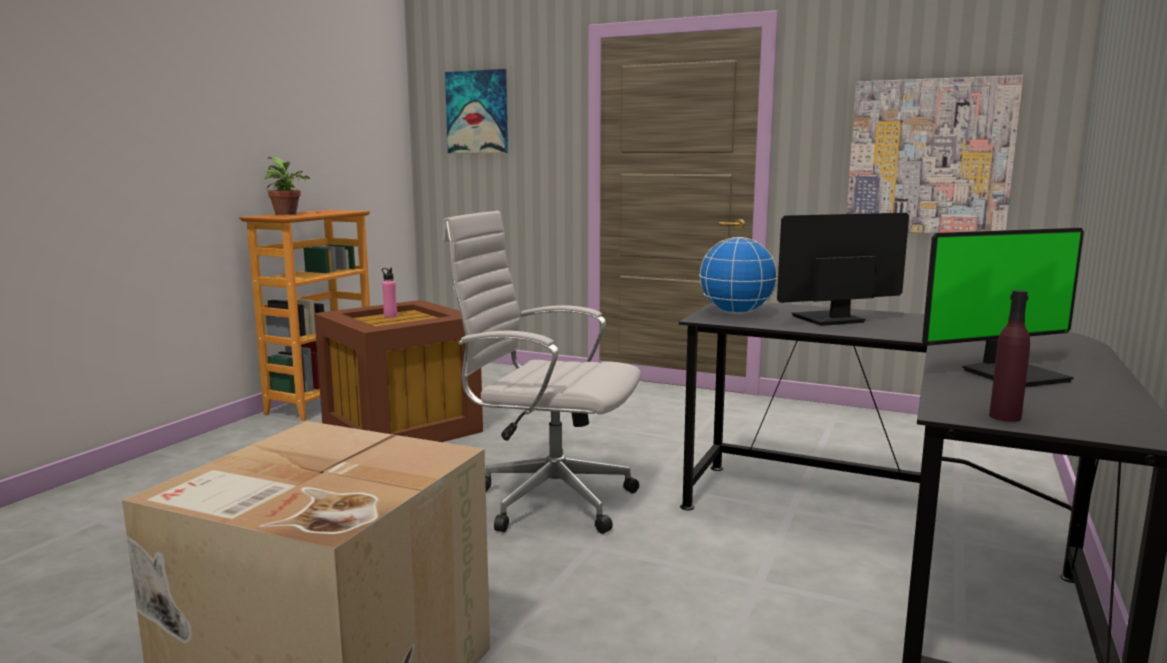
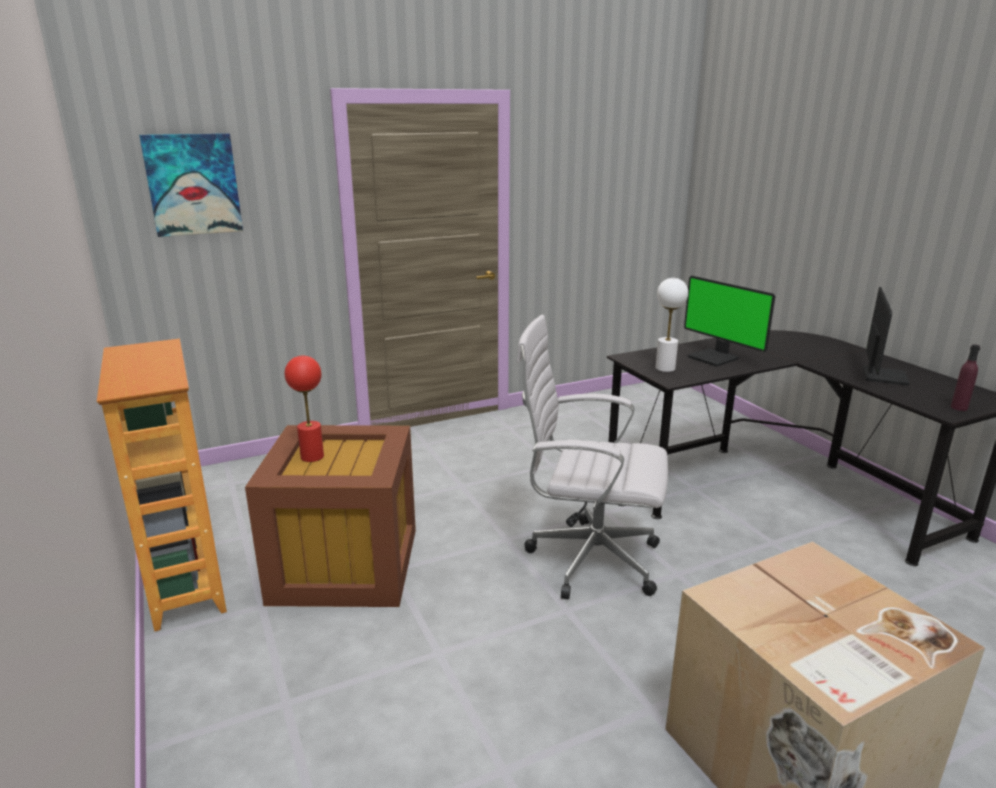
camera: 50 degrees left, 10 degrees up
potted plant [265,157,310,215] -> none
pink bottle [382,268,397,318] -> red table lamp [285,355,324,462]
white office chair [442,211,641,534] -> white office chair turned 45 degrees clockwise [517,315,668,599]
globe [699,237,778,314] -> white table lamp [655,278,688,372]
monitor [777,213,909,326] -> monitor turned 60 degrees counterclockwise [684,276,775,367]
picture [846,75,1024,233] -> none

